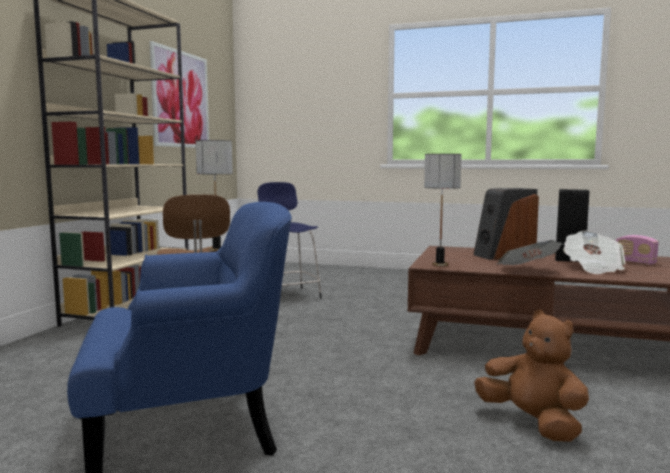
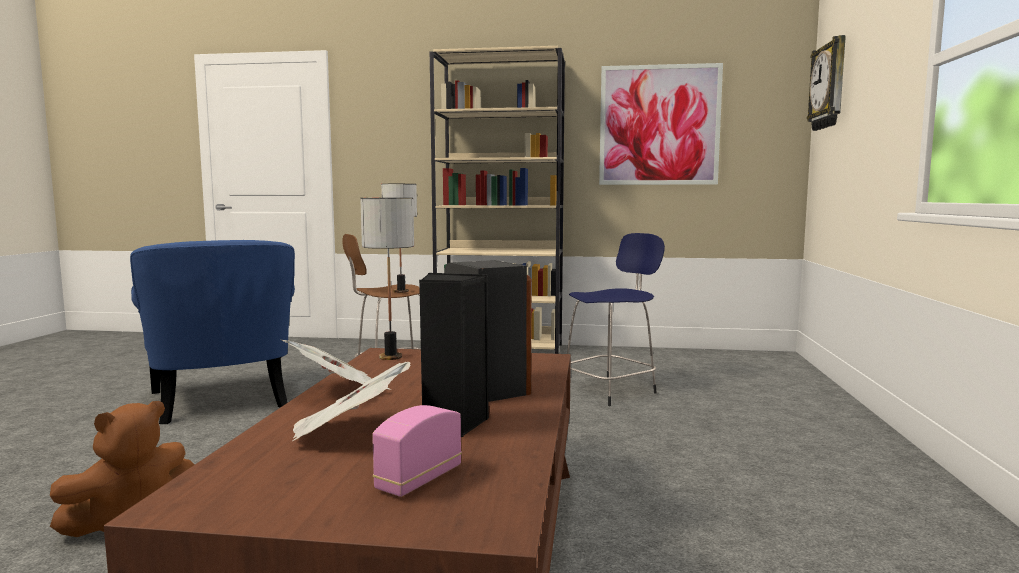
camera: 80 degrees right, 0 degrees up
none -> wall clock [807,35,846,131]

